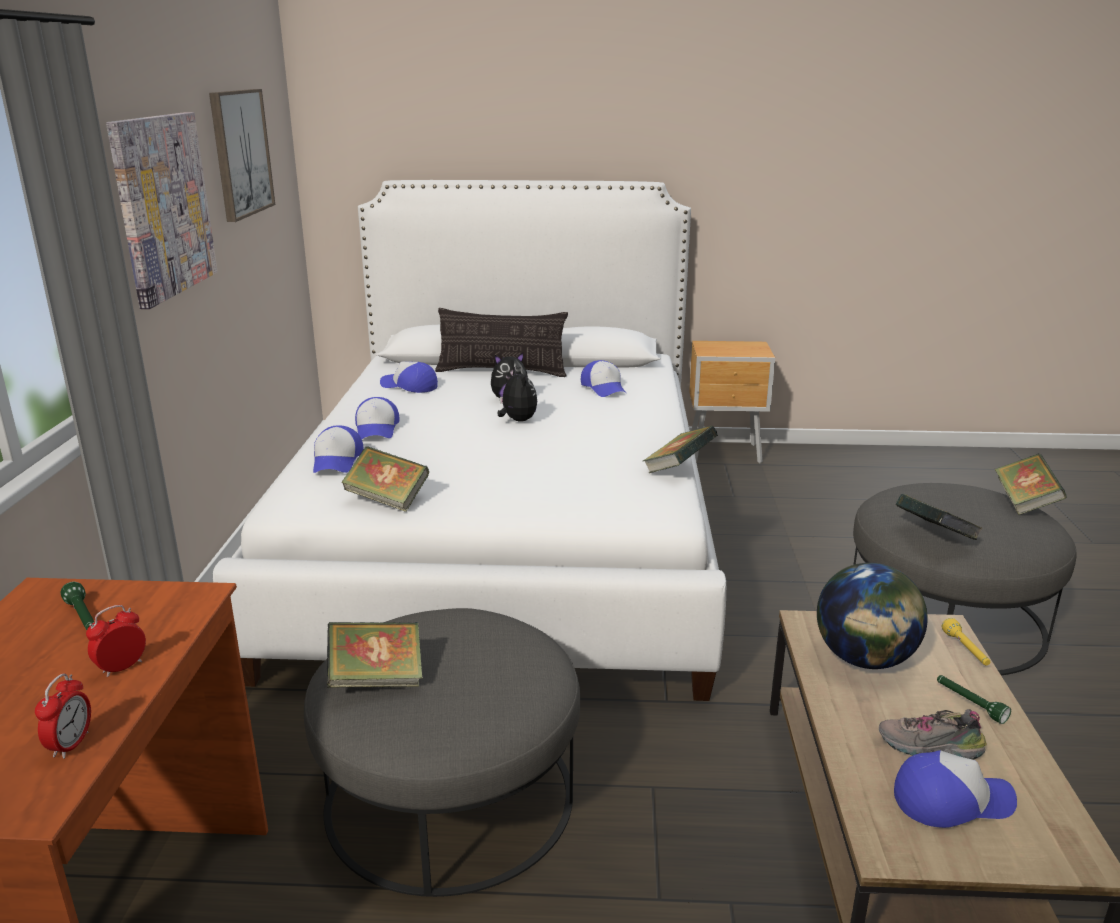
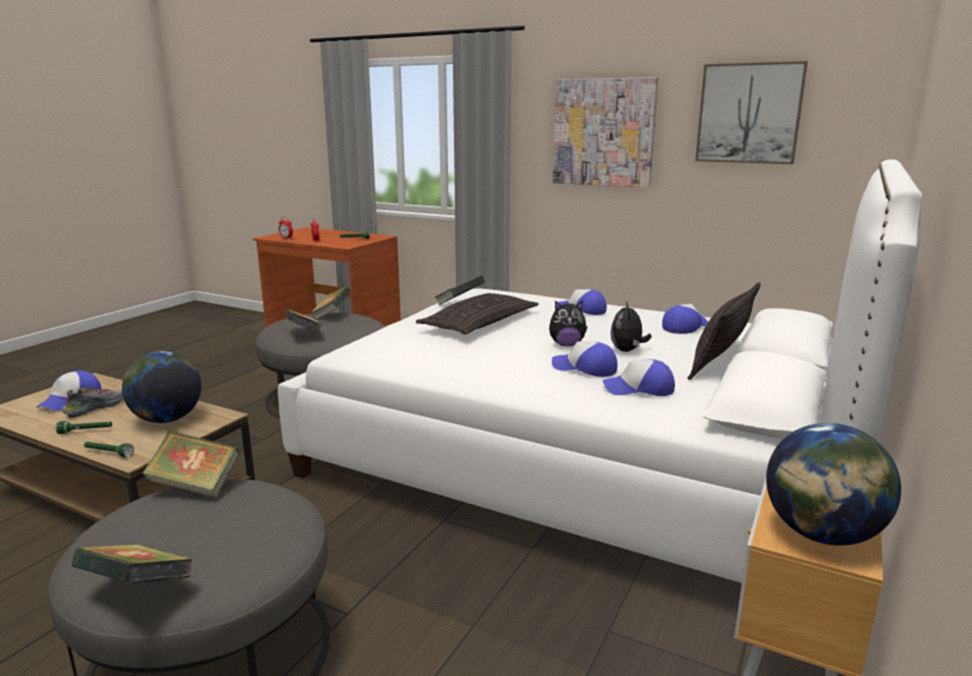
camera: 115 degrees right, 5 degrees down
cap [313,425,363,473] -> cap moved to [552,342,618,377]
book [643,426,718,473] -> book moved to [285,309,323,332]
yellow flashlight [942,618,990,665] -> green flashlight [84,442,134,457]
none -> pillow [416,293,539,334]
none -> globe [766,423,901,546]

